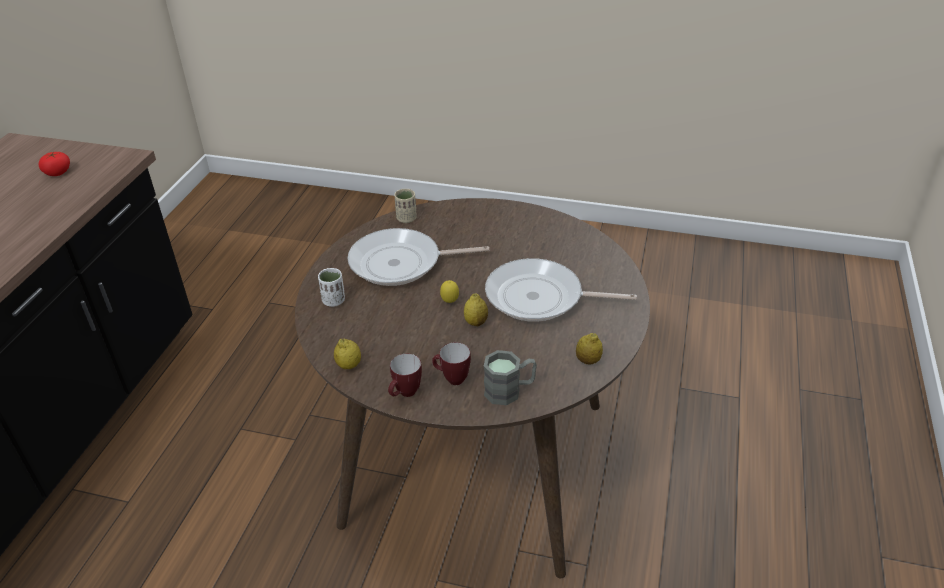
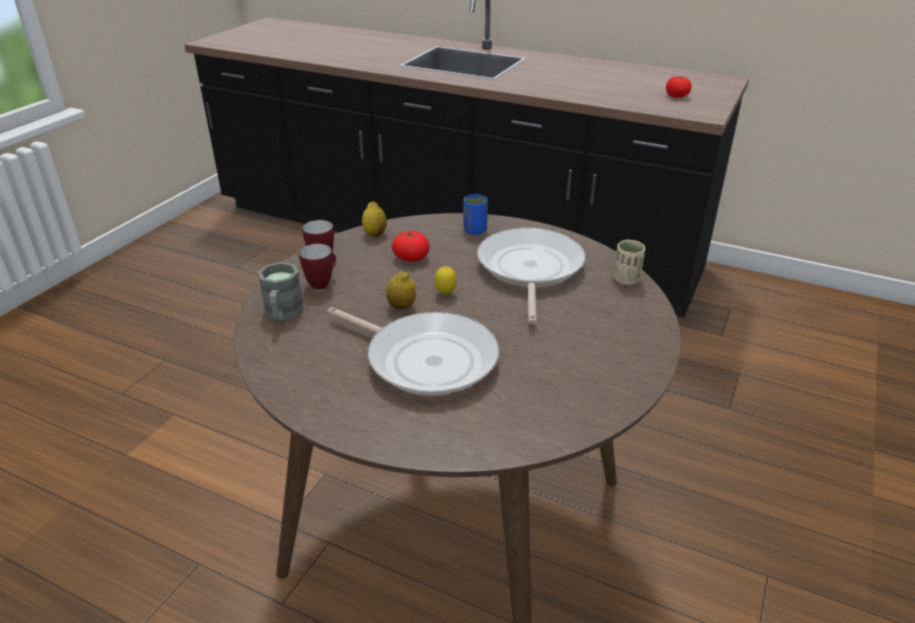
camera: 100 degrees right, 5 degrees down
white cup [318,268,345,307] -> blue cup [463,194,488,235]
frying pan [485,258,637,322] -> frying pan turned 105 degrees clockwise [328,307,499,396]
lemon [576,333,603,365] -> none
none -> tomato [392,230,430,261]

